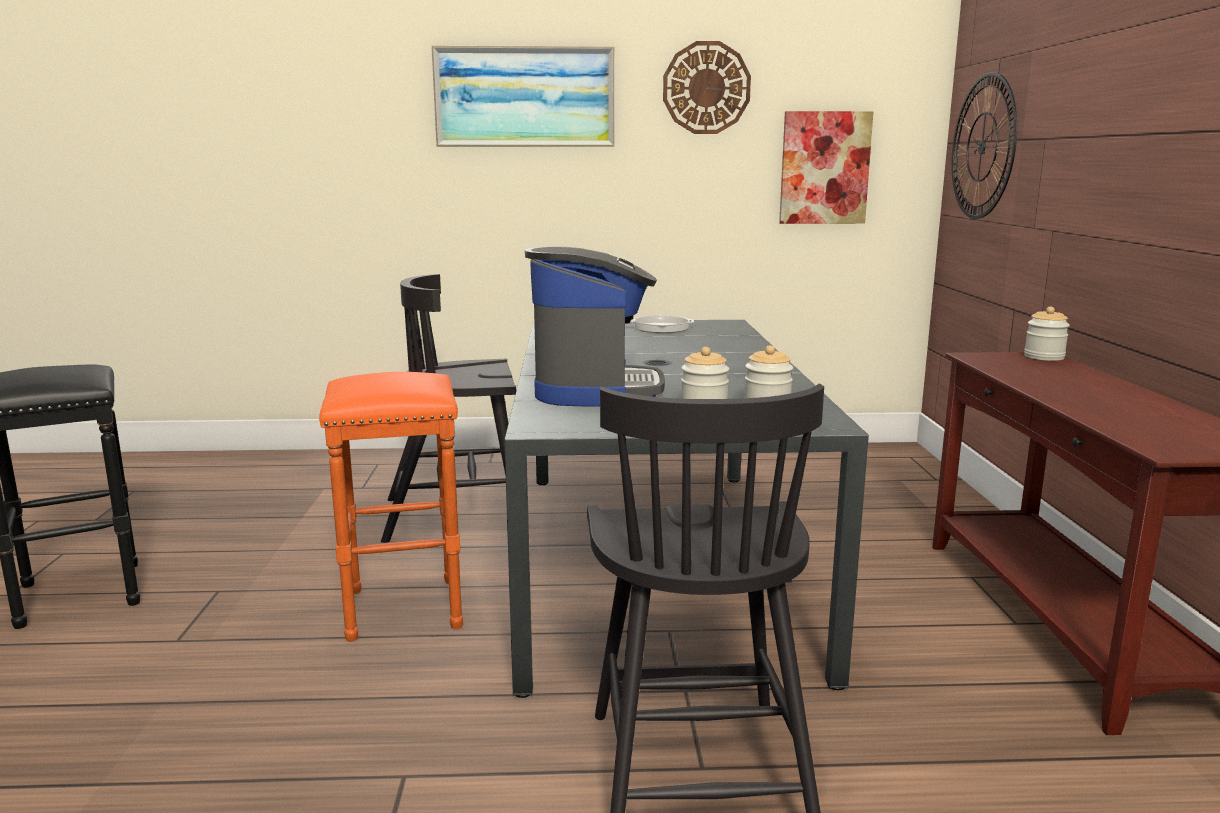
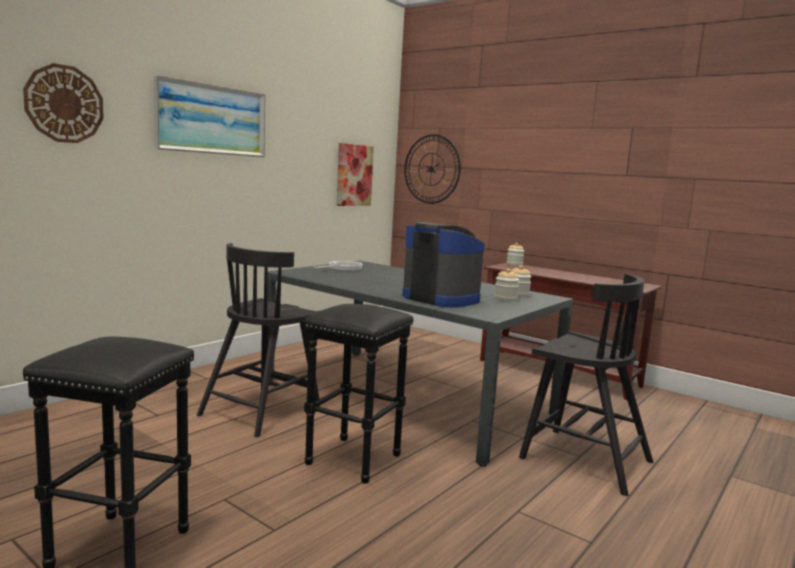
camera: 50 degrees left, 5 degrees down
orange stool [319,372,463,642] -> black stool [304,304,413,483]
wall clock [663,41,751,134] -> wall clock moved to [23,63,104,143]

